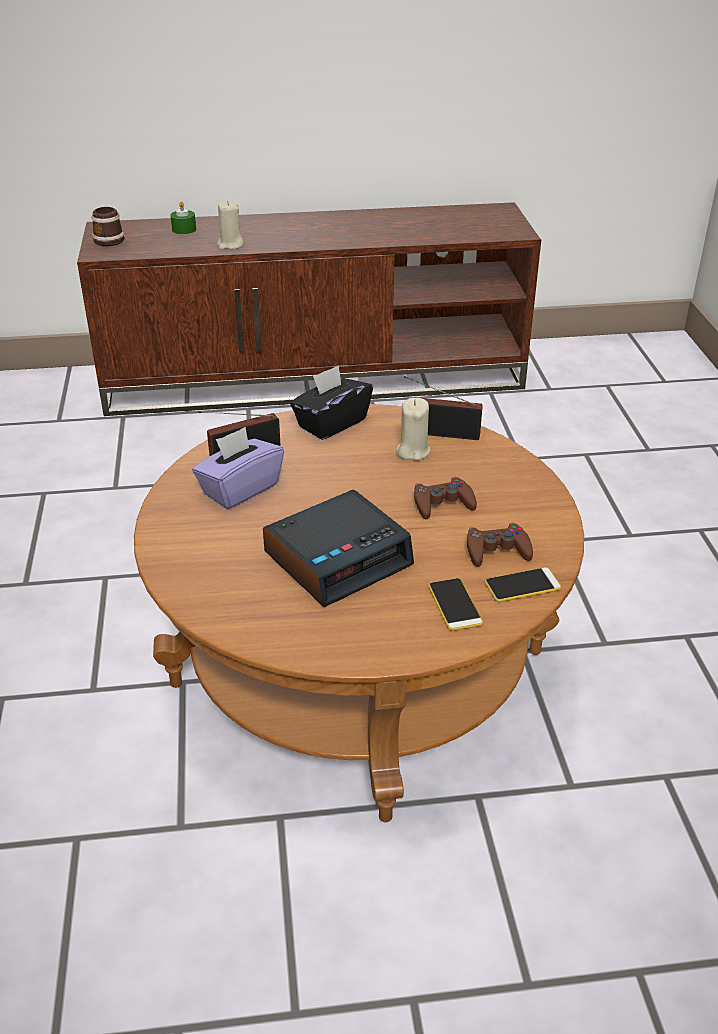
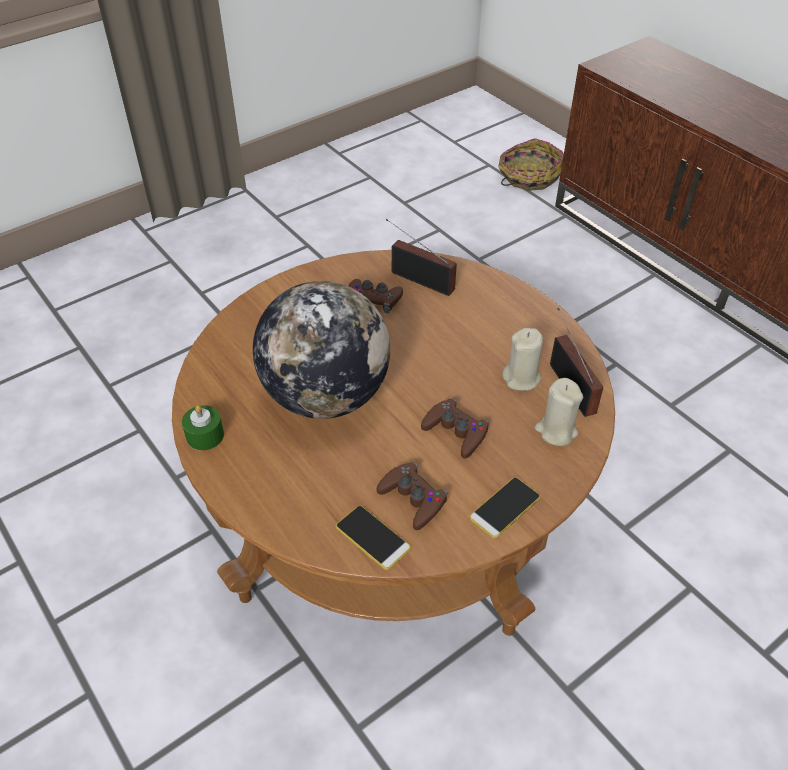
camera: 60 degrees right, 10 degrees up
mug [92,207,124,246] -> none
green candle [170,201,196,234] -> green candle moved to [182,405,224,450]
purple tissue box [192,427,284,509] -> brown game controller [348,279,403,314]
beige candle [217,201,244,249] -> beige candle moved to [535,378,583,446]
alarm clock [263,489,414,607] -> globe [253,281,390,419]
black tissue box [290,365,373,440] -> none
phone [428,578,483,631] -> phone moved to [469,477,541,539]
none -> basket [498,138,564,191]

